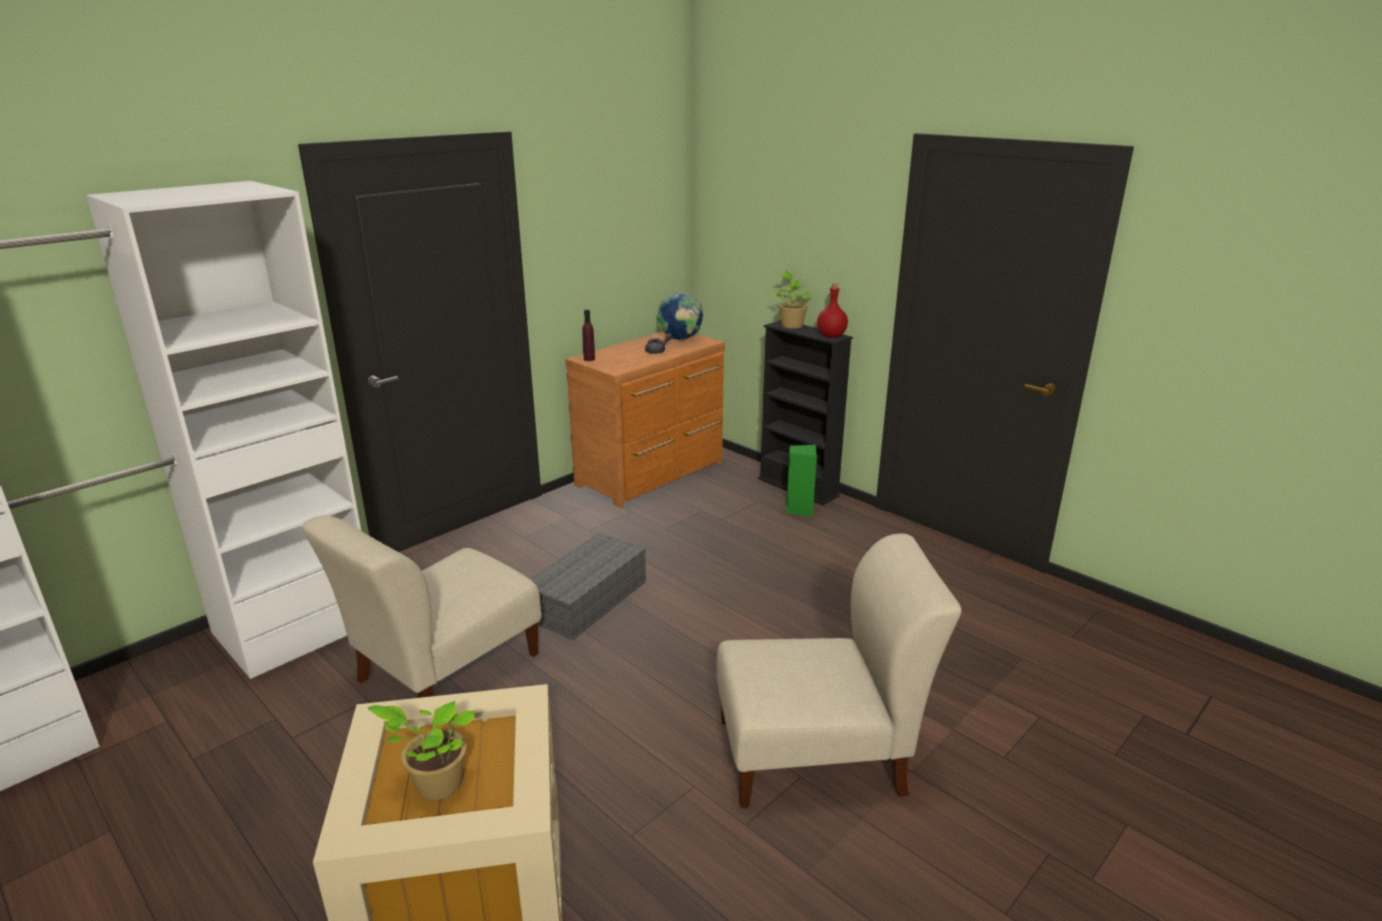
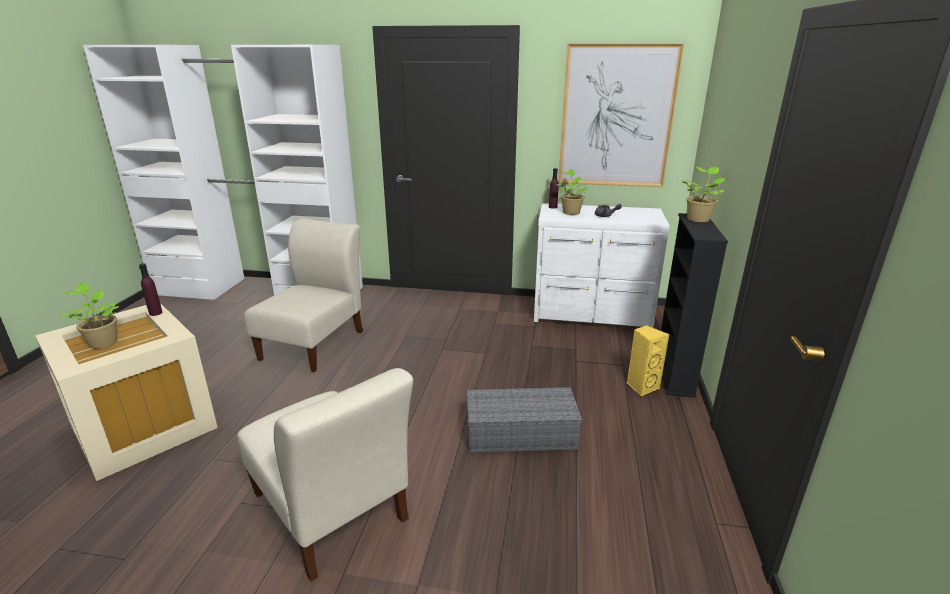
camera: 55 degrees right, 0 degrees up
beige chair [302,516,541,698] -> beige chair turned 105 degrees clockwise [244,218,363,372]
grey storage box [530,533,646,640] -> grey storage box moved to [467,387,582,453]
brown dresser [565,332,725,508] -> white dresser [534,203,670,327]
globe [657,293,704,341] -> none
green speaker [786,444,817,517] -> yellow speaker [627,325,670,396]
red bottle [817,283,848,338] -> none
none -> purple bottle [139,263,162,316]
none -> potted plant [556,169,588,215]
none -> picture [558,43,684,187]

